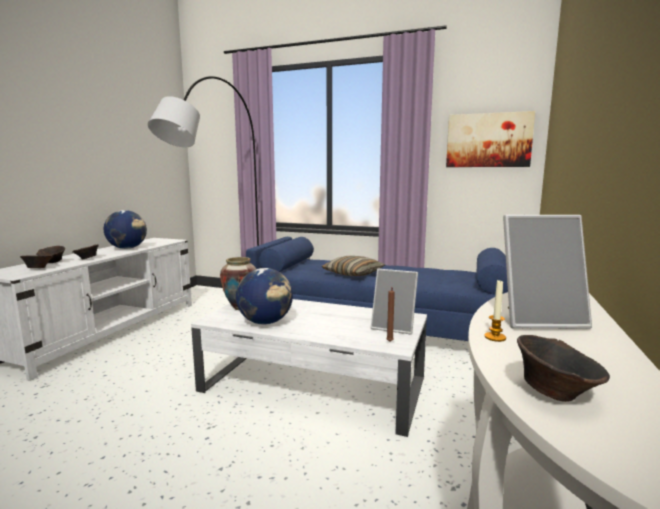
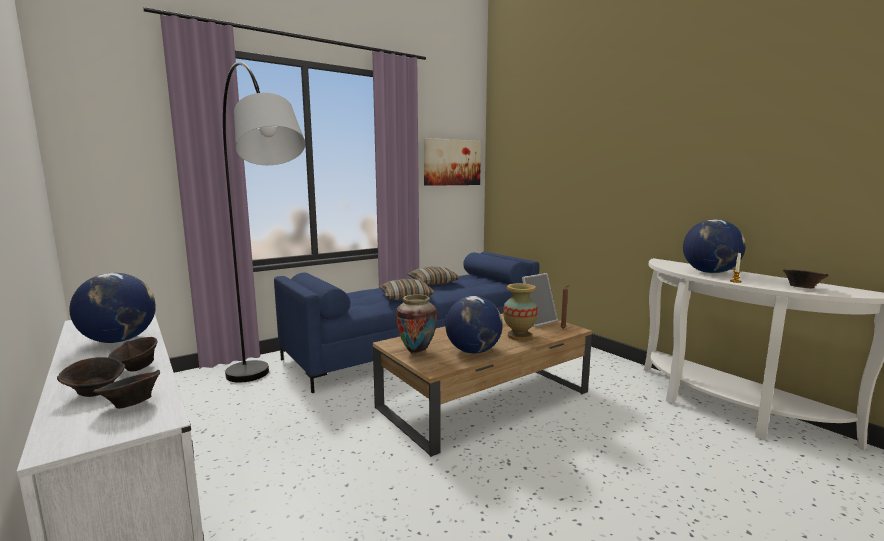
camera: 55 degrees left, 0 degrees up
white coffee table [191,299,427,437] -> brown coffee table [373,313,592,457]
picture frame [503,215,592,329] -> globe [683,219,746,274]
none -> pillow [407,267,460,285]
none -> vase [503,283,538,341]

